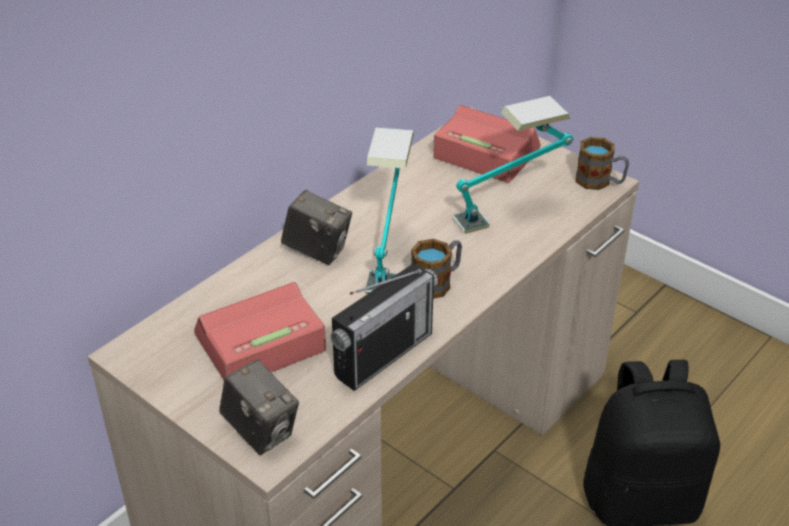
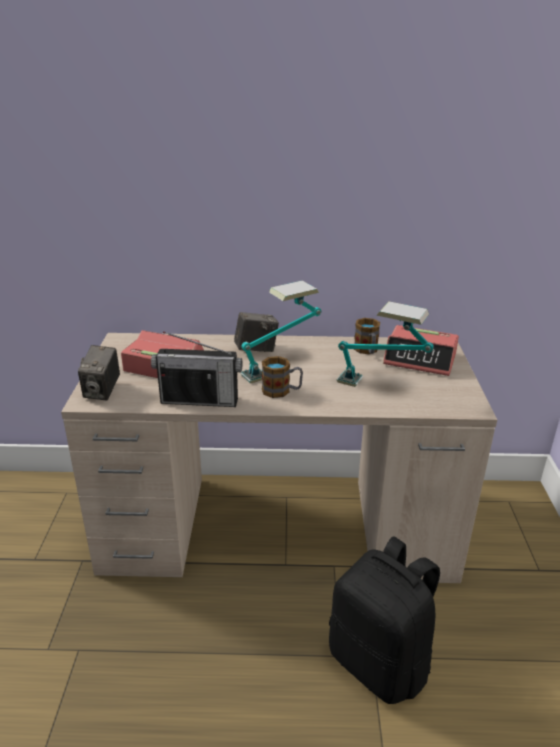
camera: 50 degrees right, 10 degrees down
camera [281,190,352,265] -> camera turned 90 degrees counterclockwise [234,312,279,352]
alarm clock [433,105,540,183] -> alarm clock turned 120 degrees clockwise [383,325,459,376]
mug [576,137,629,190] -> mug moved to [354,318,380,354]

